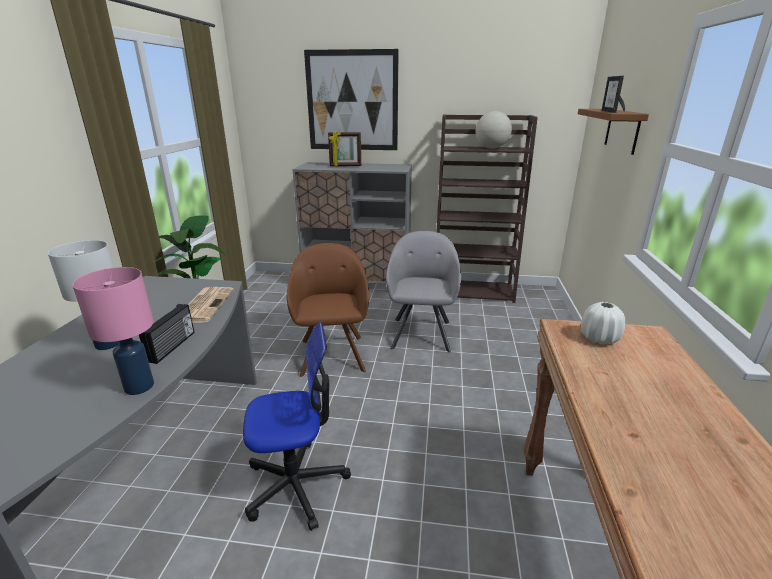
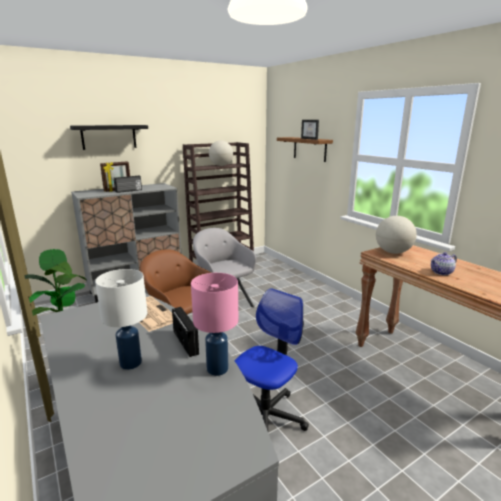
camera: 40 degrees left, 5 degrees down
picture [304,49,399,150] -> black shelf [70,125,148,150]
white vase [581,302,625,344] -> globe [376,216,417,254]
none -> radio [114,175,142,193]
none -> teapot [431,252,457,275]

